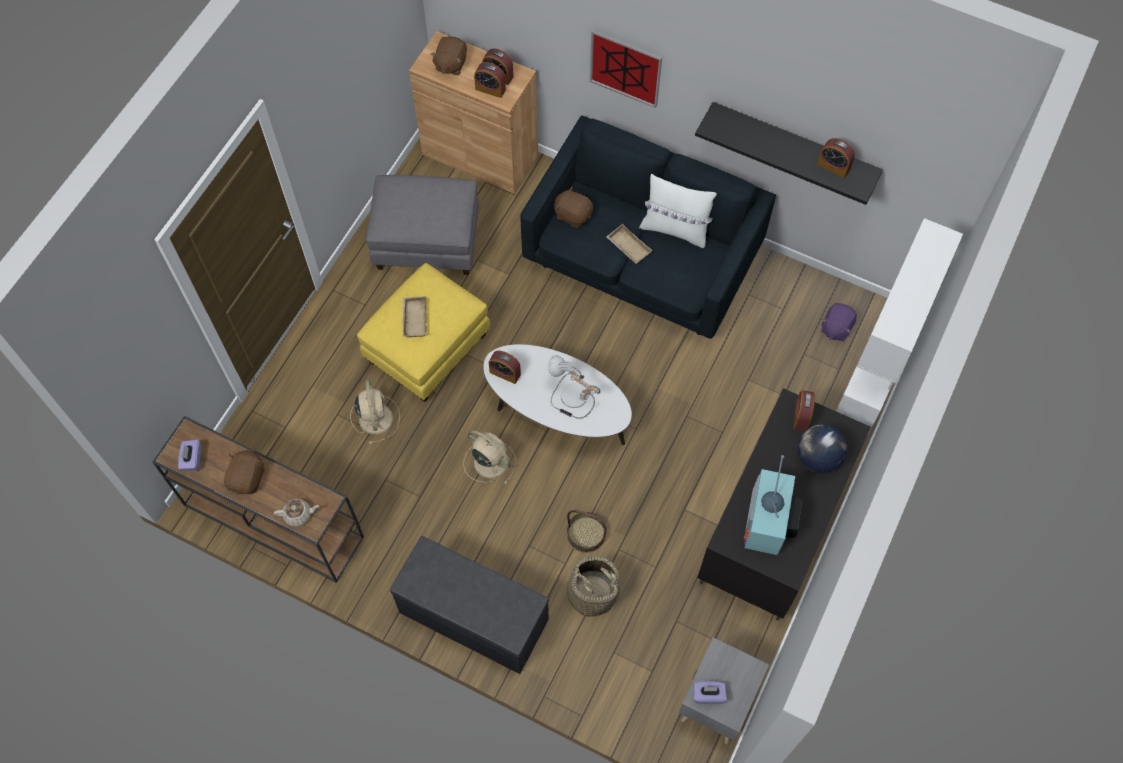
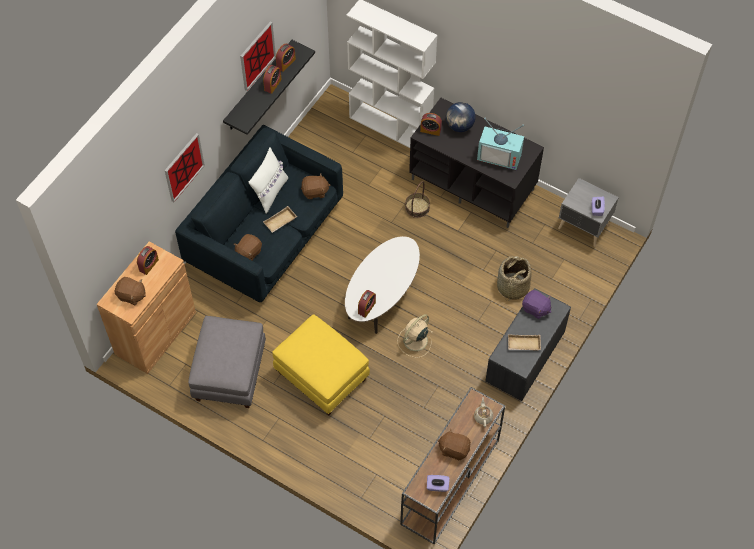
camera: 85 degrees left, 5 degrees down
beige fan [350,380,400,444] -> none
beige tray [403,296,427,337] -> beige tray moved to [508,334,541,350]
alarm clock [474,62,506,98] -> alarm clock moved to [263,65,282,94]
table lamp [548,355,600,419] -> none
basket [567,510,607,553] -> basket moved to [405,181,430,218]
purple plush toy [821,303,857,341] -> purple plush toy moved to [522,290,551,319]
none -> picture [240,21,276,91]
none -> brown plush toy [301,173,330,199]

